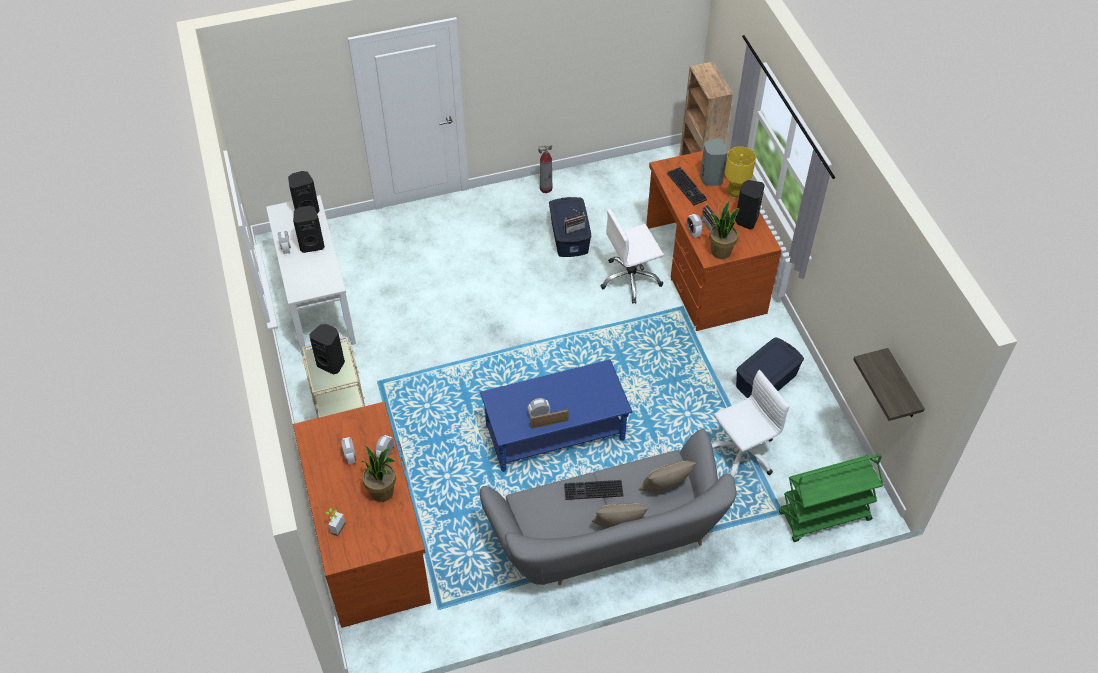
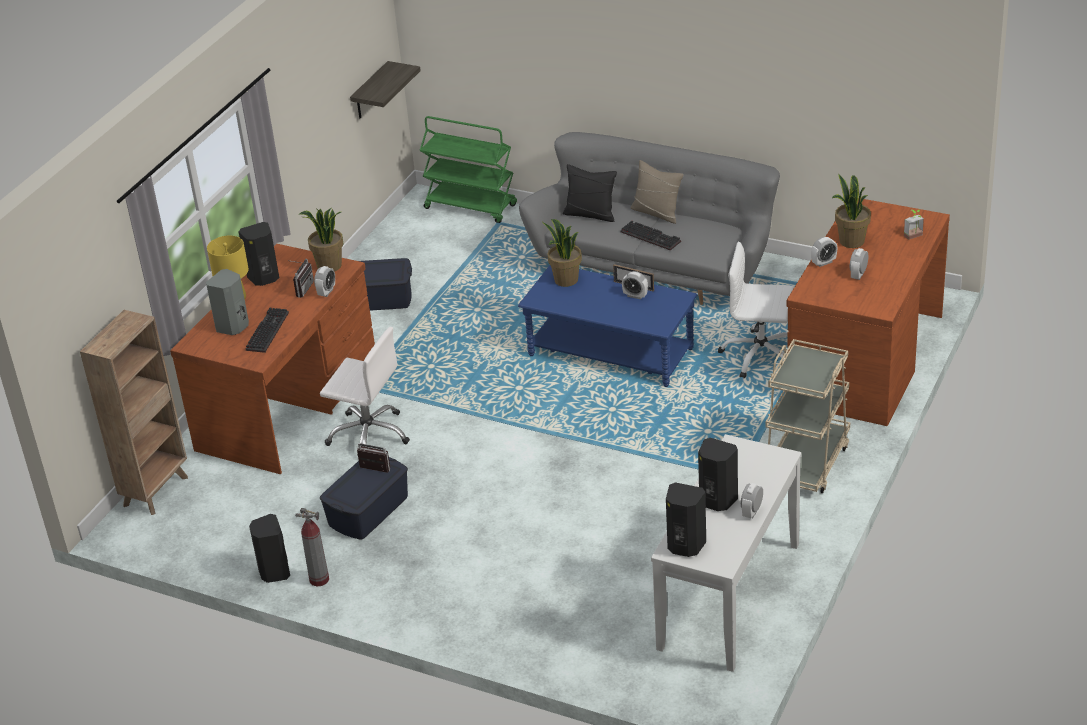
camera: 135 degrees left, 15 degrees down
black speaker [309,324,345,375] -> black speaker moved to [249,514,290,583]
beige pillow [639,461,696,491] -> black pillow [563,164,617,222]
white office chair [712,370,790,479] -> white office chair moved to [718,242,794,379]
none -> potted plant [542,219,582,287]

